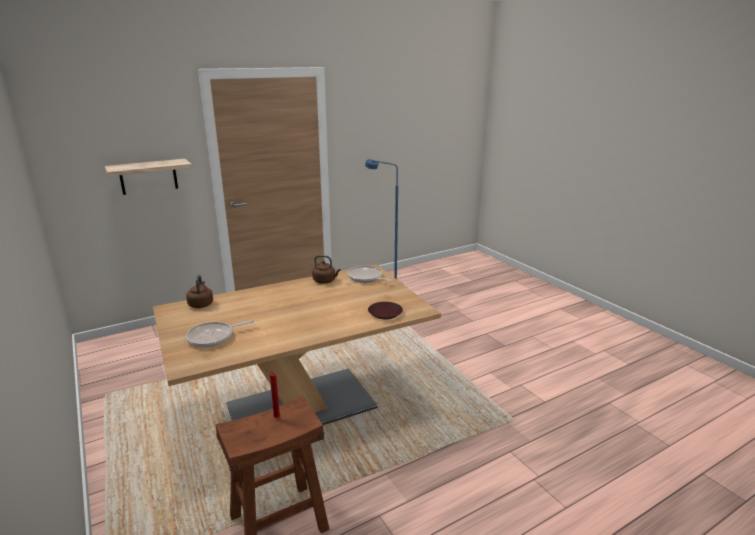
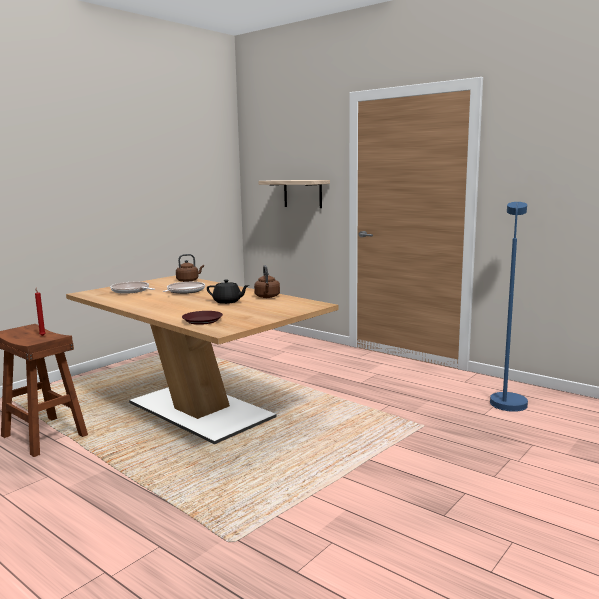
camera: 70 degrees right, 10 degrees down
frying pan [348,266,392,283] -> frying pan moved to [163,282,205,294]
none -> black teapot [207,279,249,304]

